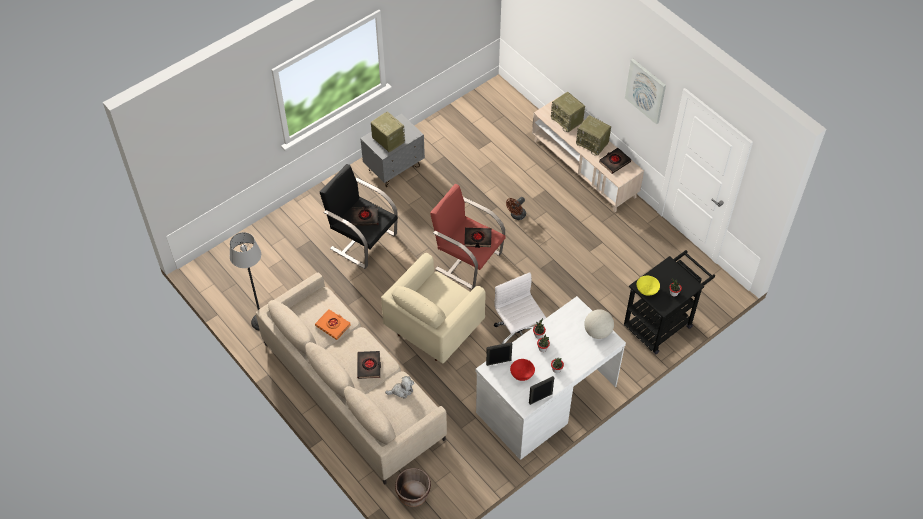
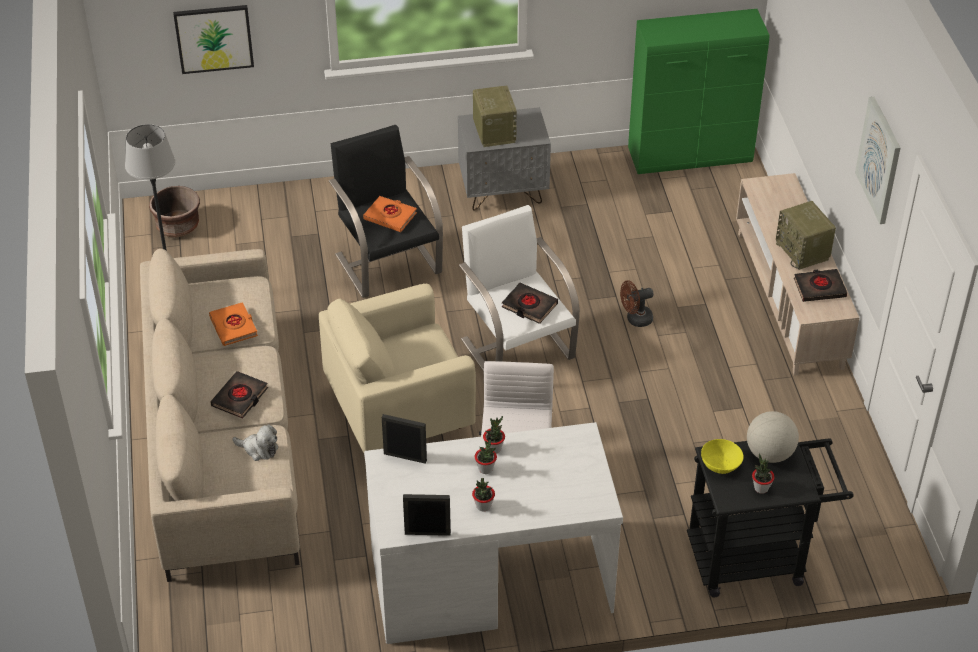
camera: 30 degrees right, 10 degrees down
black book [352,206,378,226] -> orange book [363,196,417,232]
brown planter [395,468,431,507] -> brown planter moved to [149,186,200,238]
red armchair [430,184,506,289] -> white armchair [459,205,580,372]
red bowl [510,359,535,381] -> none
radio [551,92,585,132] -> none
globe [584,309,614,339] -> globe moved to [747,411,799,463]
none -> picture [173,5,254,74]
none -> green cabinet [628,9,769,174]

